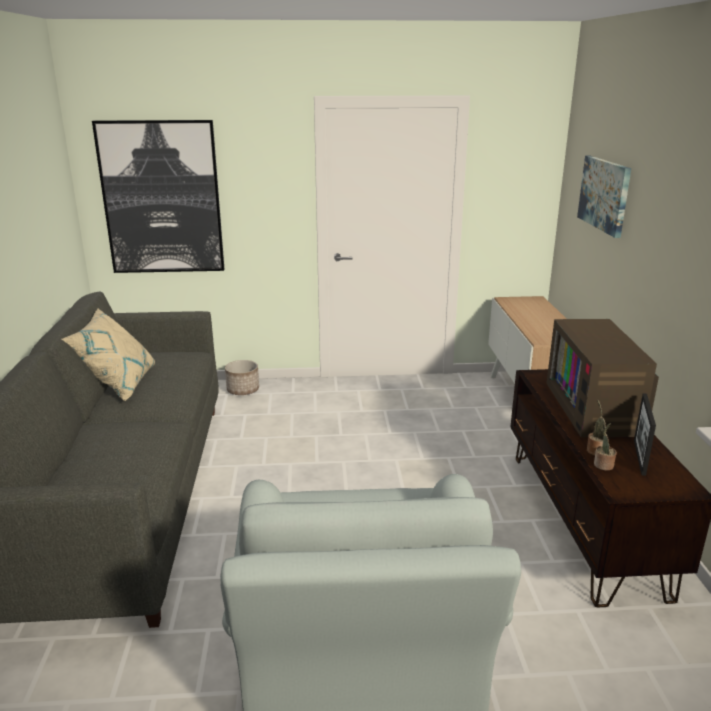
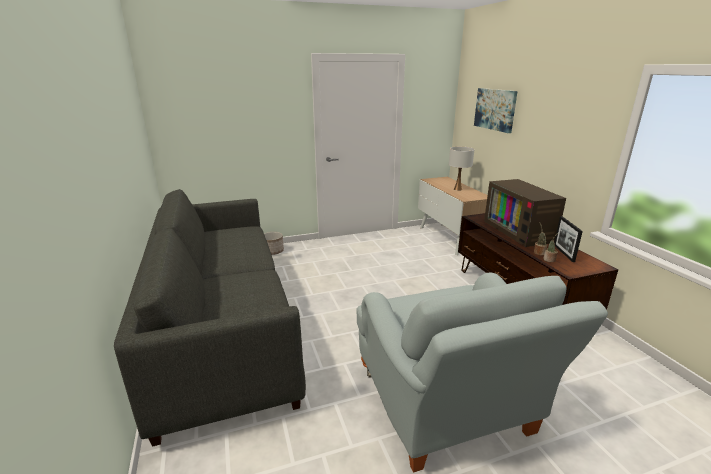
camera: 15 degrees left, 0 degrees up
beige pillow [62,309,155,401] -> none
picture [92,120,225,273] -> none
none -> white table lamp [449,147,474,191]

